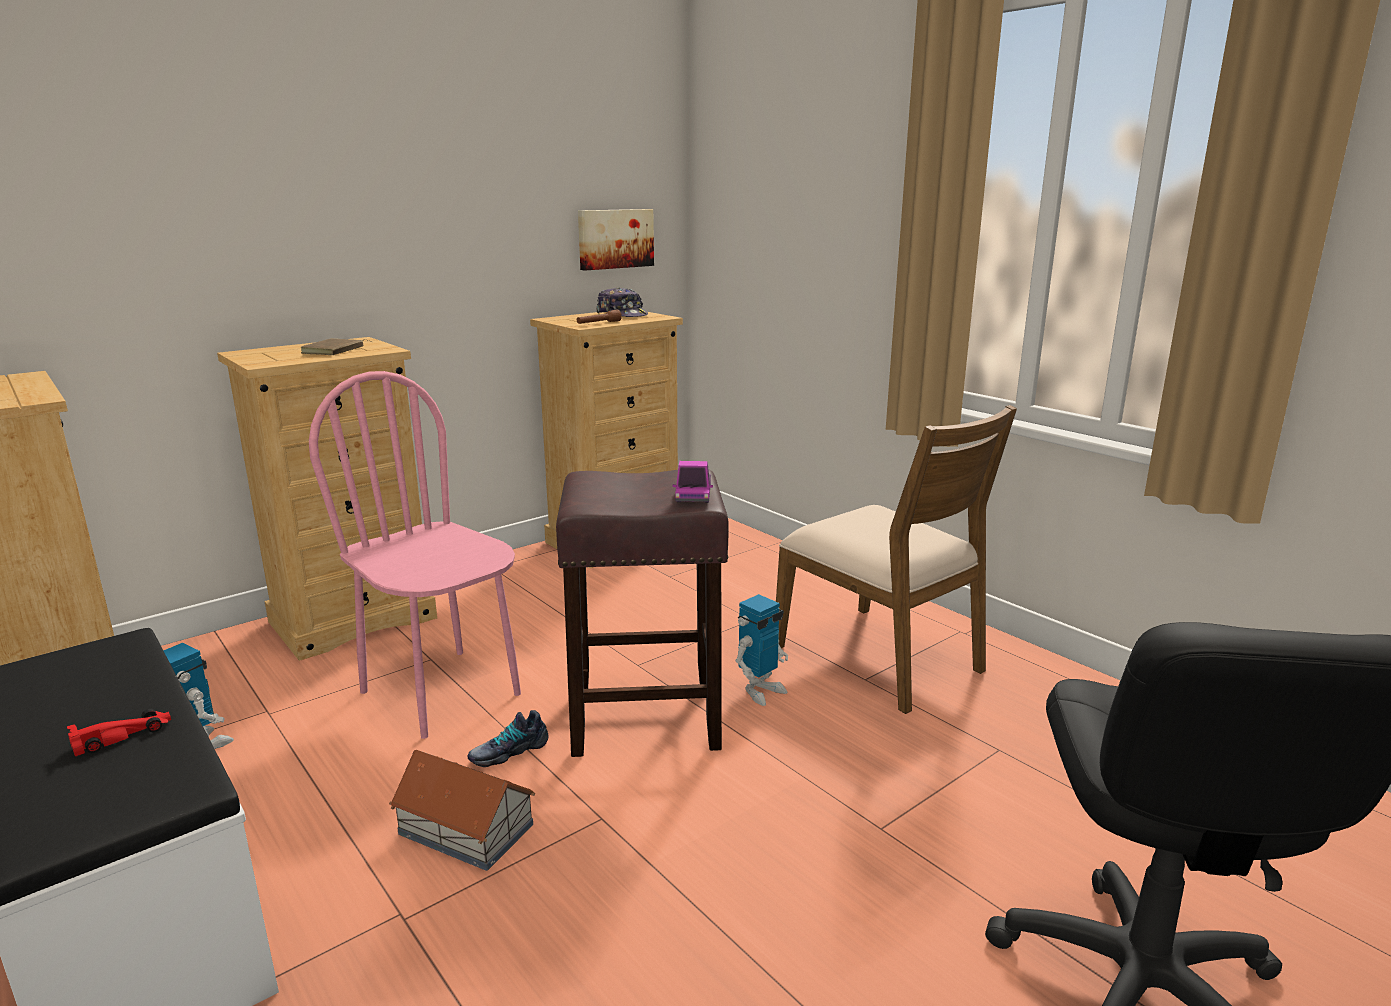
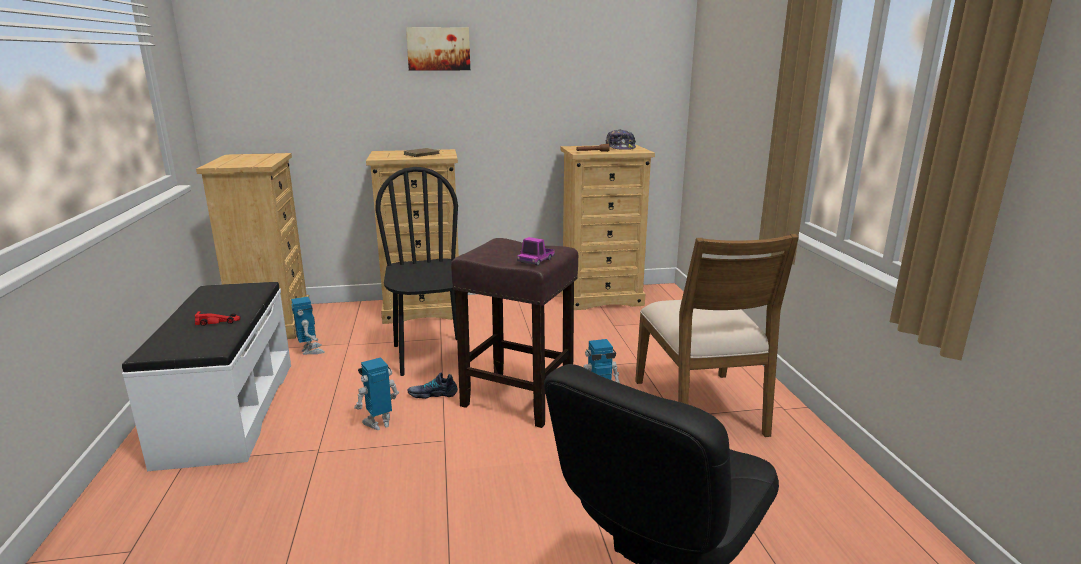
camera: 30 degrees right, 0 degrees up
pink chair [309,371,521,739] -> black chair [375,167,458,376]
toy house [389,750,535,871] -> toy robot [354,357,399,430]
picture [578,209,654,271] -> picture moved to [406,27,470,71]

